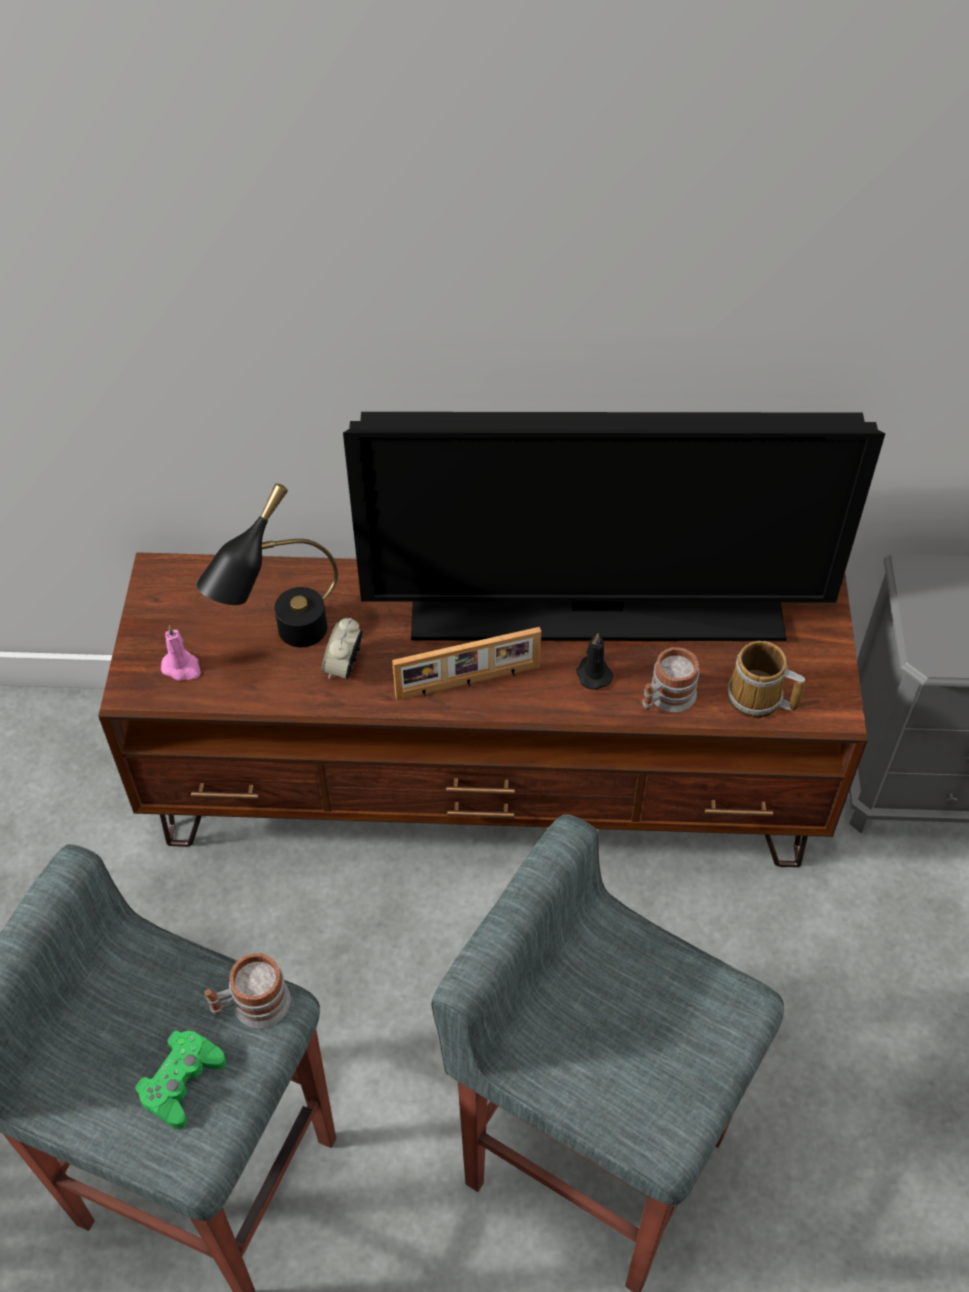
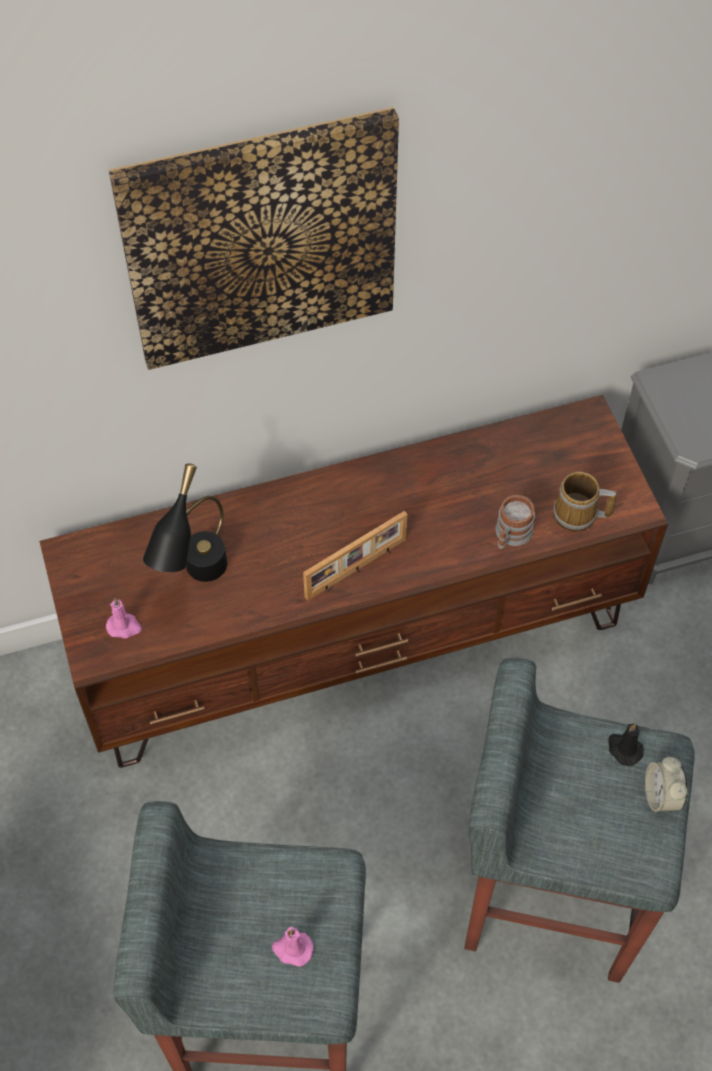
camera: 20 degrees left, 5 degrees up
green game controller [135,1031,226,1129] -> pink candle [272,926,314,967]
mug [204,953,290,1028] -> none
alarm clock [321,618,363,679] -> alarm clock moved to [645,757,687,813]
television [343,412,885,641] -> none
black candle [576,633,613,690] -> black candle moved to [609,724,644,766]
none -> picture [109,107,399,370]

